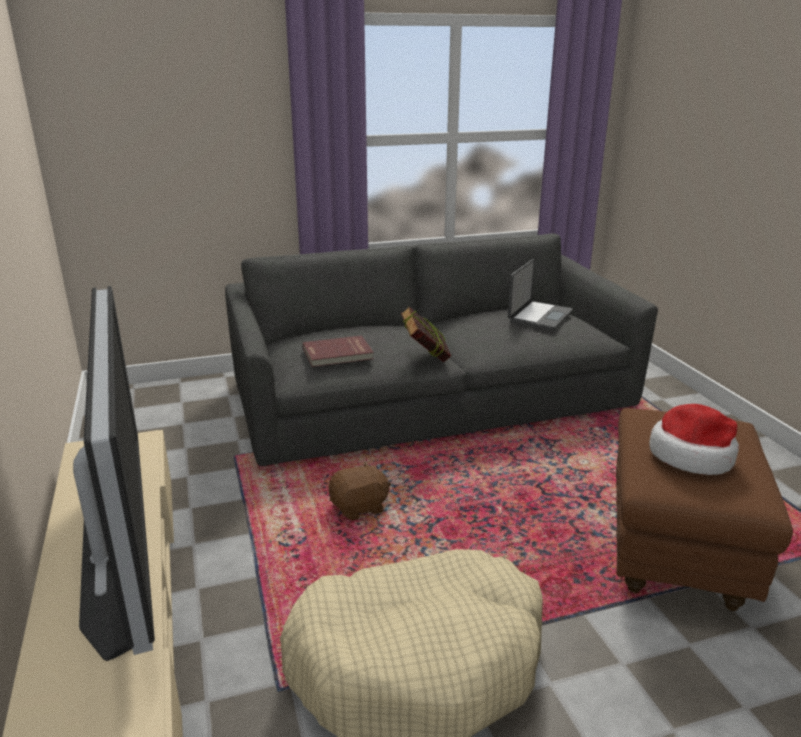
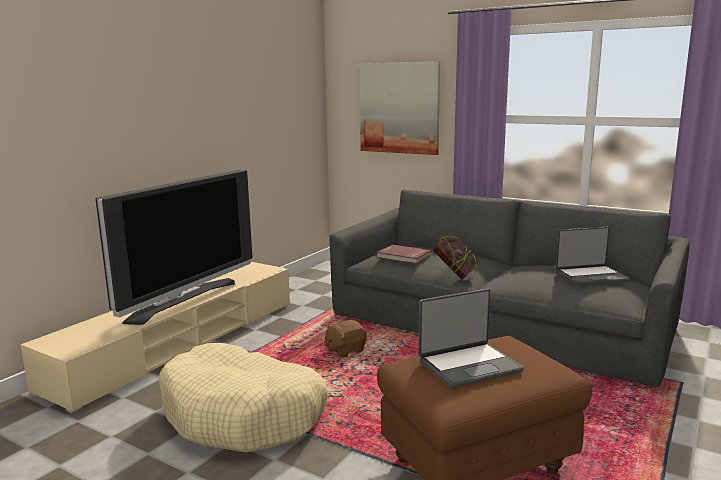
camera: 50 degrees right, 10 degrees down
brown plush toy [329,461,391,521] -> brown plush toy turned 120 degrees clockwise [324,320,367,358]
hat [649,404,739,475] -> laptop [418,288,524,388]
none -> picture [359,61,440,155]

